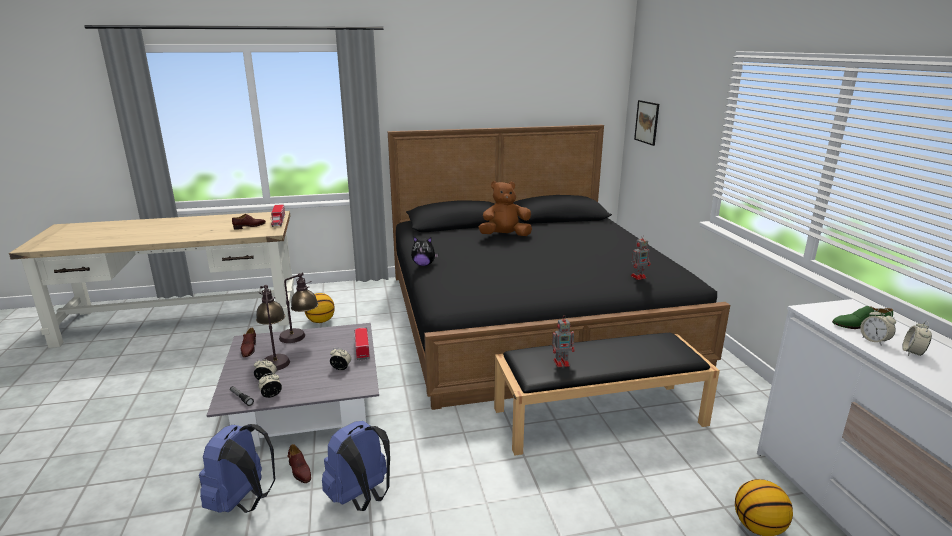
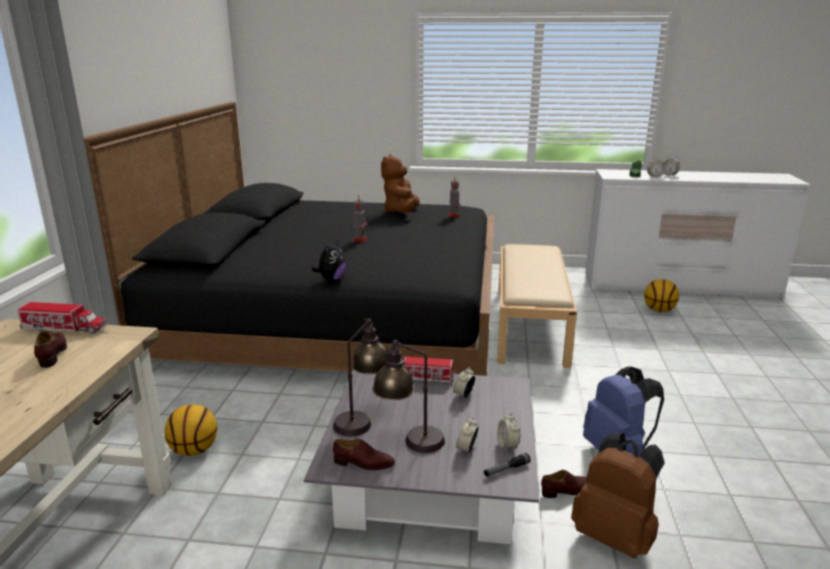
camera: 70 degrees left, 0 degrees up
blue backpack [199,424,275,513] -> brown backpack [571,433,665,558]
brown plush toy [479,181,532,236] -> brown plush toy moved to [381,155,420,213]
black bench [494,333,720,456] -> beige bench [497,244,577,368]
toy robot [552,319,574,367] -> toy robot moved to [353,195,368,242]
picture [634,100,659,146] -> none

